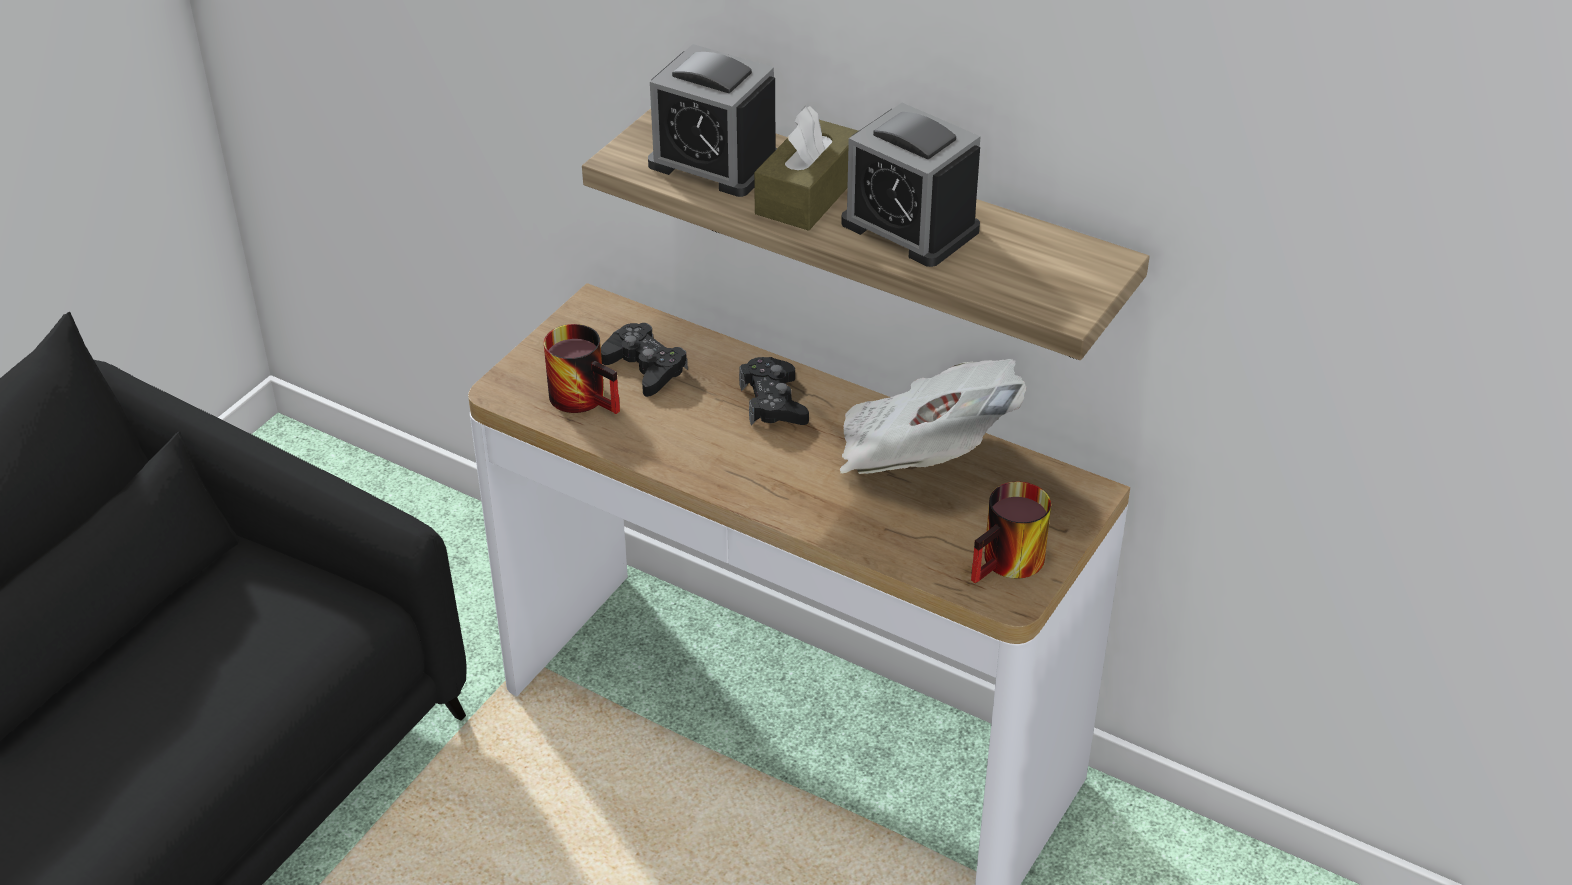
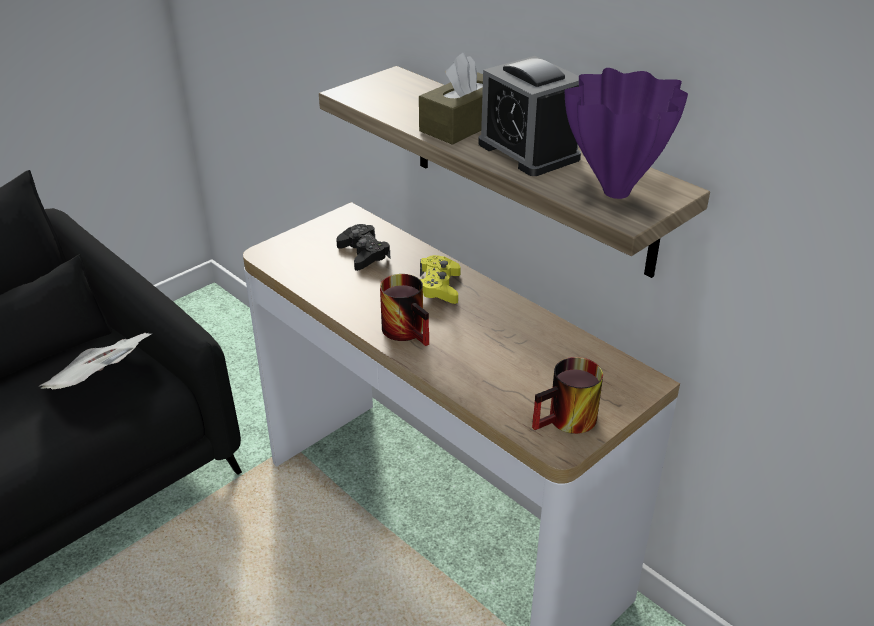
camera: 15 degrees right, 5 degrees down
mug [544,324,620,414] -> mug moved to [380,274,429,346]
alarm clock [648,44,777,197] -> none
black game controller [739,357,809,425] -> yellow game controller [420,255,461,304]
newspaper [839,359,1026,474] -> newspaper moved to [38,333,152,390]
none -> purple vase [564,68,688,199]

